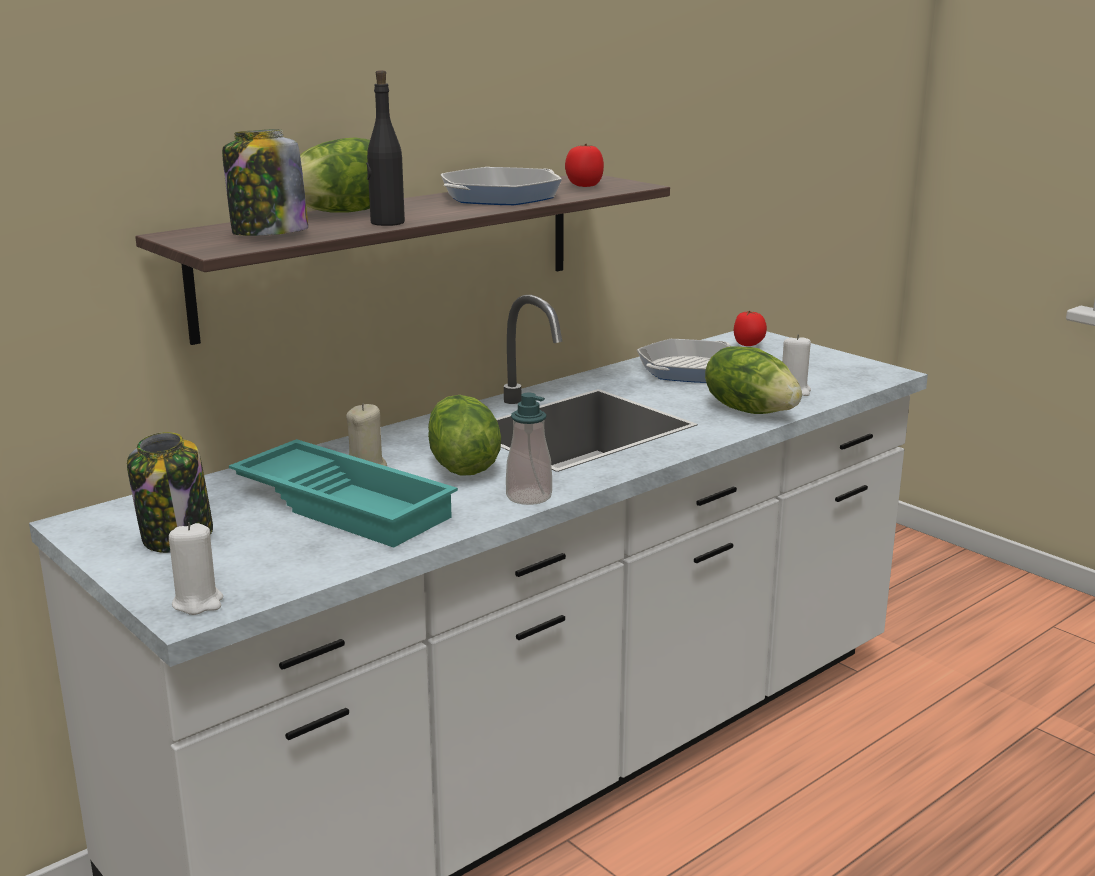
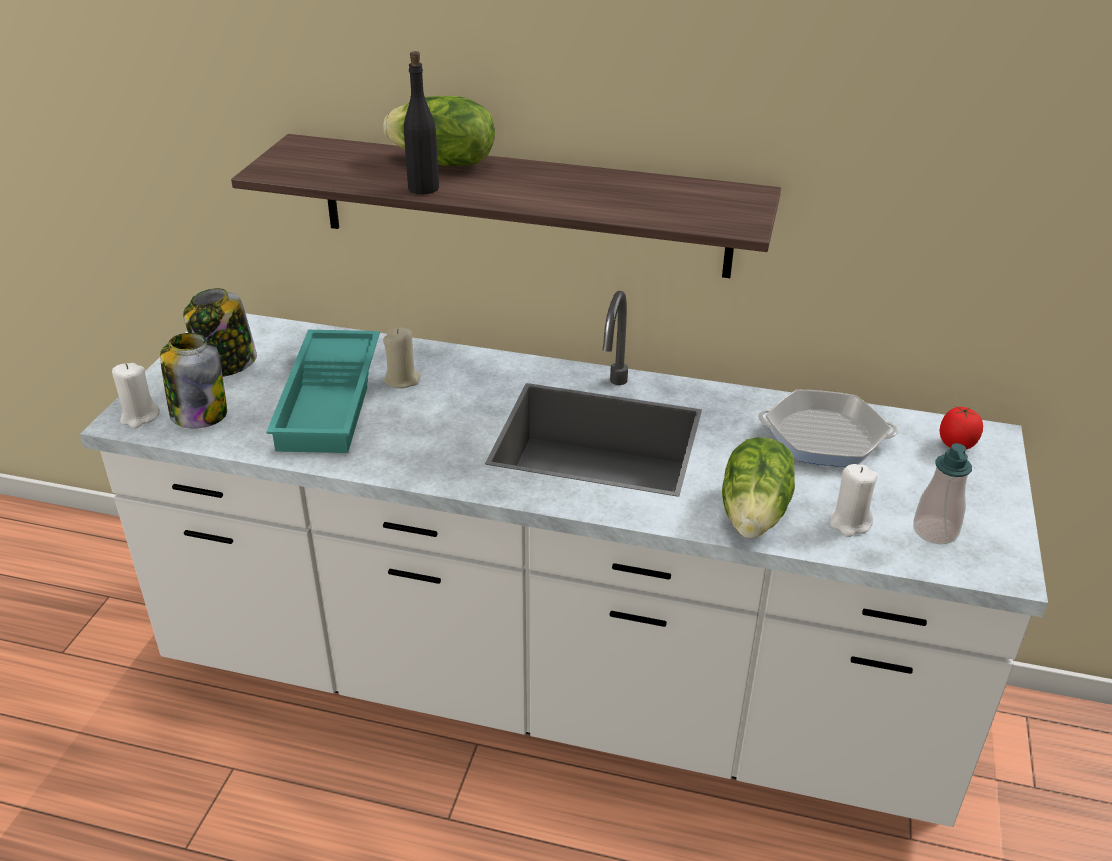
camera: 55 degrees right, 15 degrees up
jar [222,129,308,236] -> jar moved to [160,333,227,429]
lettuce [428,395,501,476] -> none
frying pan [441,167,562,205] -> none
soap dispenser [506,393,552,505] -> soap dispenser moved to [913,443,972,544]
tomato [565,144,604,187] -> none

